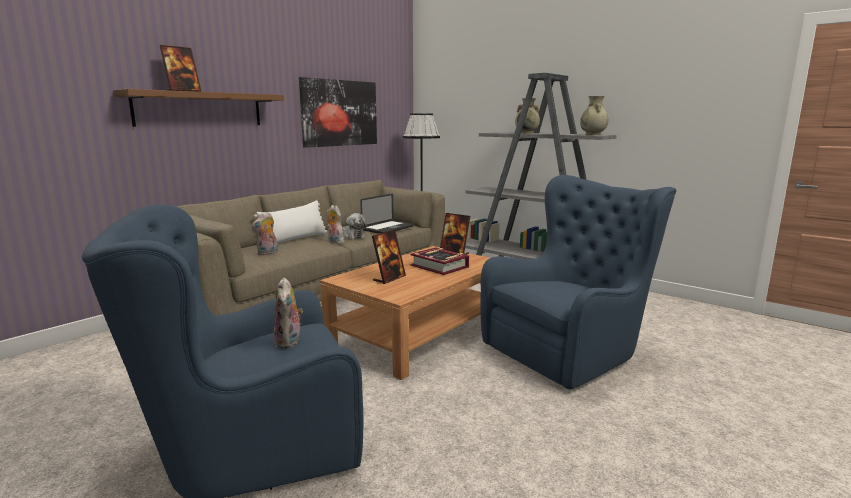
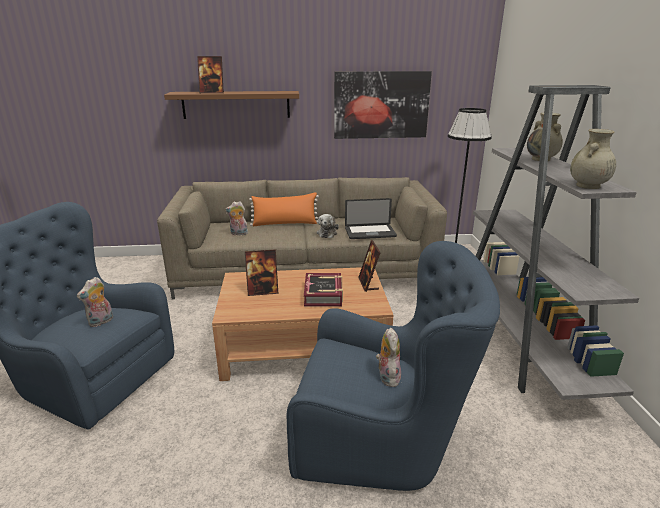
camera: 45 degrees right, 10 degrees up
white pillow [254,200,327,243] -> orange pillow [249,192,319,226]
plush toy [326,205,345,244] -> plush toy moved to [376,328,401,387]

